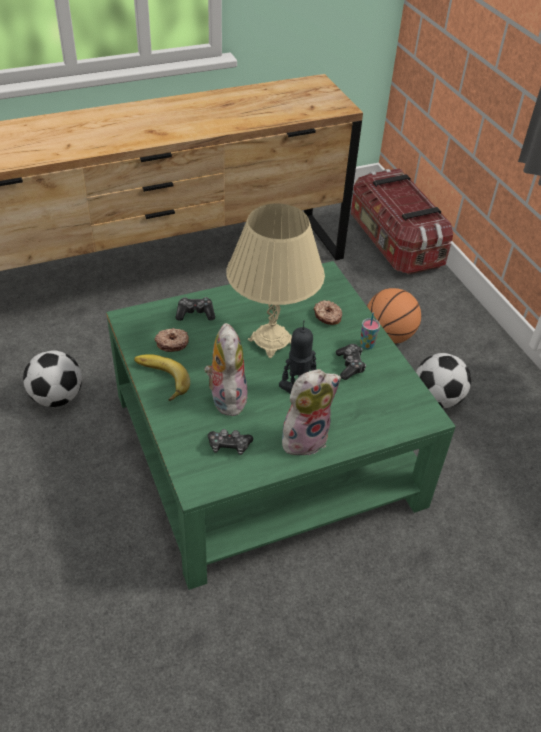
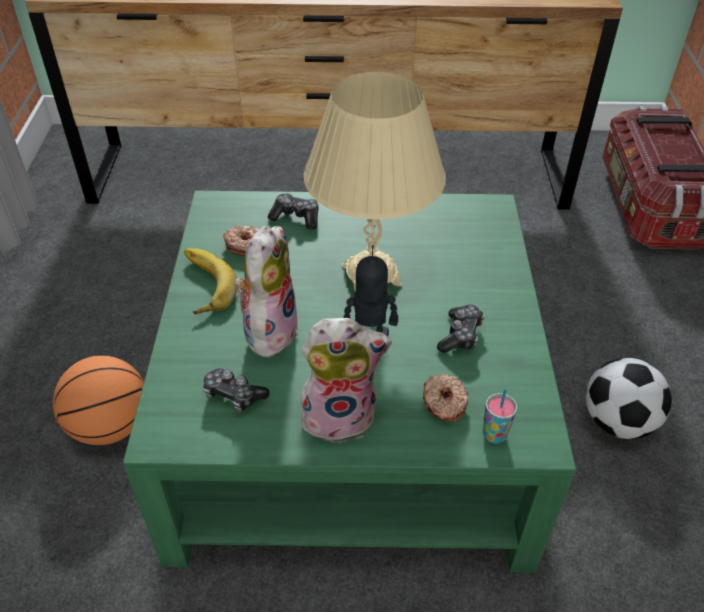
camera: 25 degrees right, 0 degrees up
football [23,350,82,407] -> none
donut [314,300,342,325] -> donut moved to [423,374,468,422]
cup [360,313,380,349] -> cup moved to [483,389,517,444]
basketball [367,288,421,344] -> basketball moved to [53,355,144,445]

